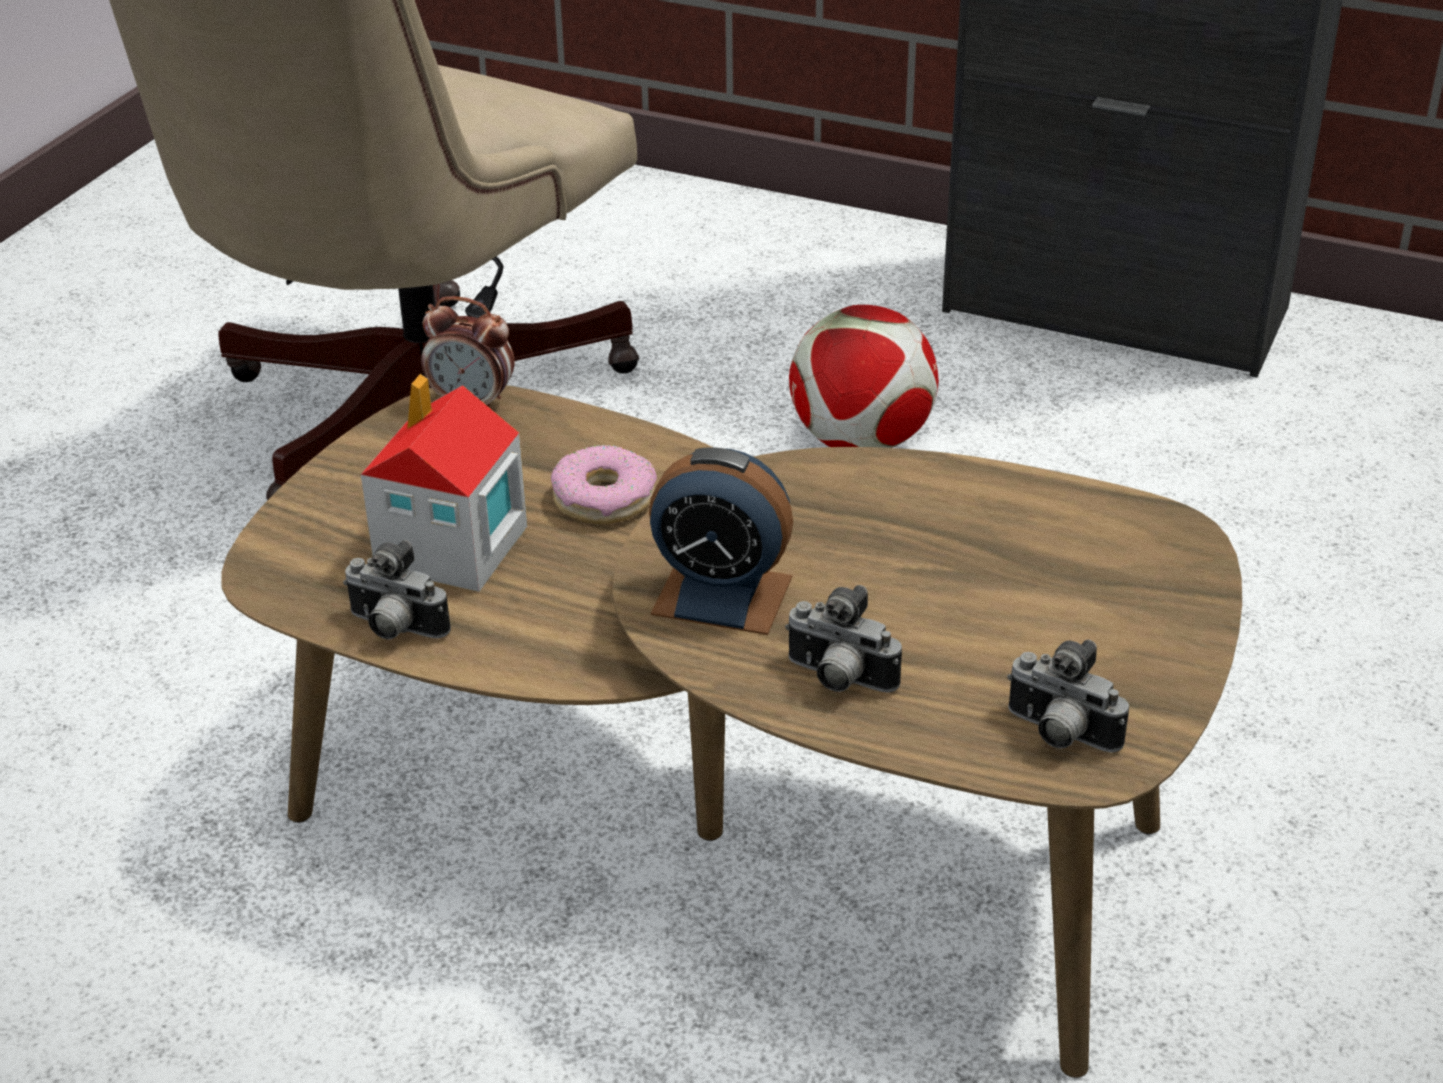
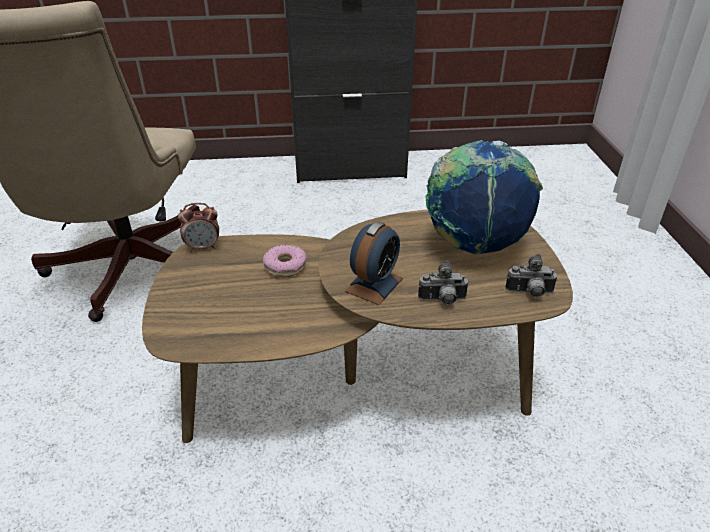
camera: 30 degrees left, 0 degrees up
camera [343,540,451,640] -> none
toy house [361,374,528,592] -> none
alarm clock [649,447,793,635] -> alarm clock turned 45 degrees counterclockwise [345,222,403,305]
football [789,305,939,448] -> none
none -> globe [426,140,543,255]

